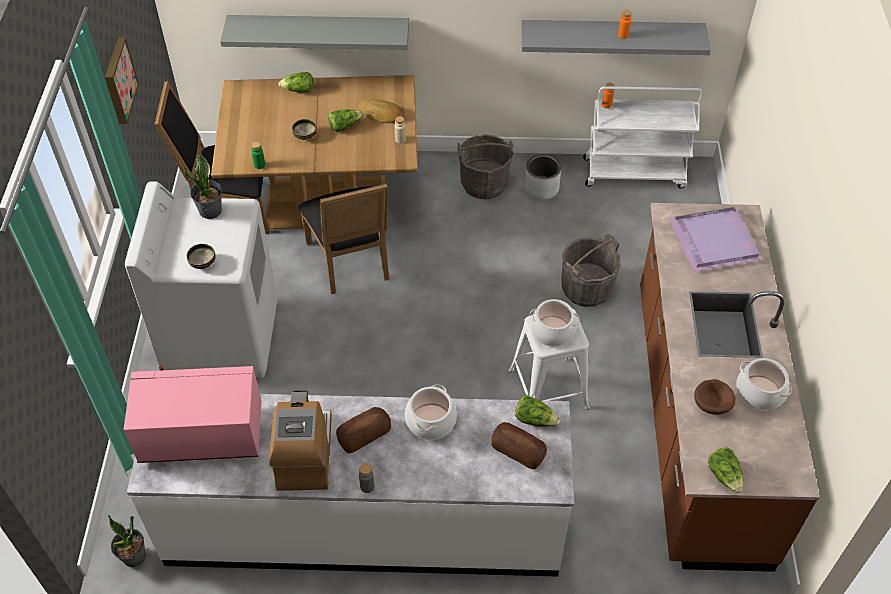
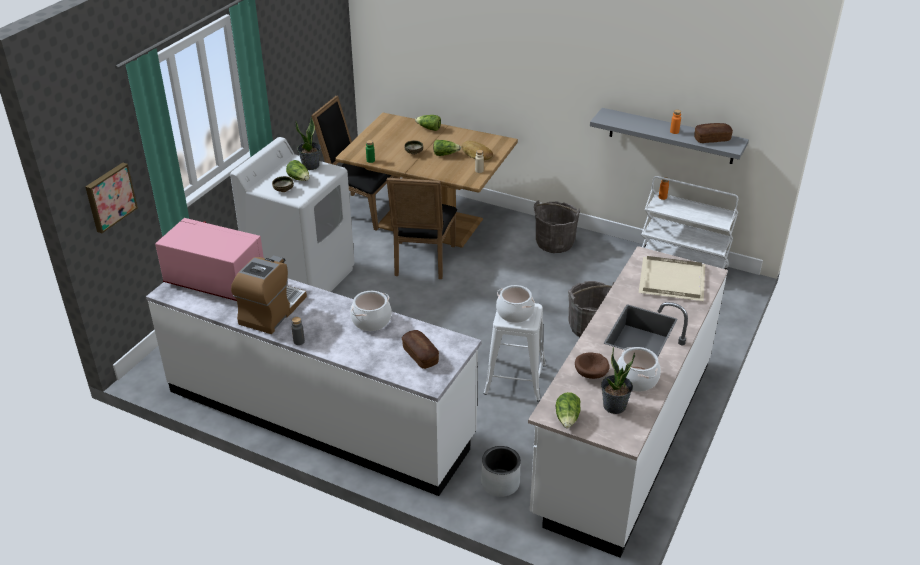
camera: 25 degrees right, 15 degrees down
picture [105,38,139,124] -> picture moved to [85,163,138,233]
potted plant [108,515,146,567] -> potted plant moved to [601,347,635,414]
grey shelf [220,15,409,50] -> none
bread [336,407,391,454] -> bread moved to [694,123,733,143]
lettuce [515,395,560,427] -> lettuce moved to [286,160,309,181]
grey planter [524,154,561,200] -> grey planter moved to [481,446,521,497]
brown counter [640,203,820,572] -> white counter [528,246,728,558]
purple tray [669,207,764,272] -> beige tray [639,256,705,301]

